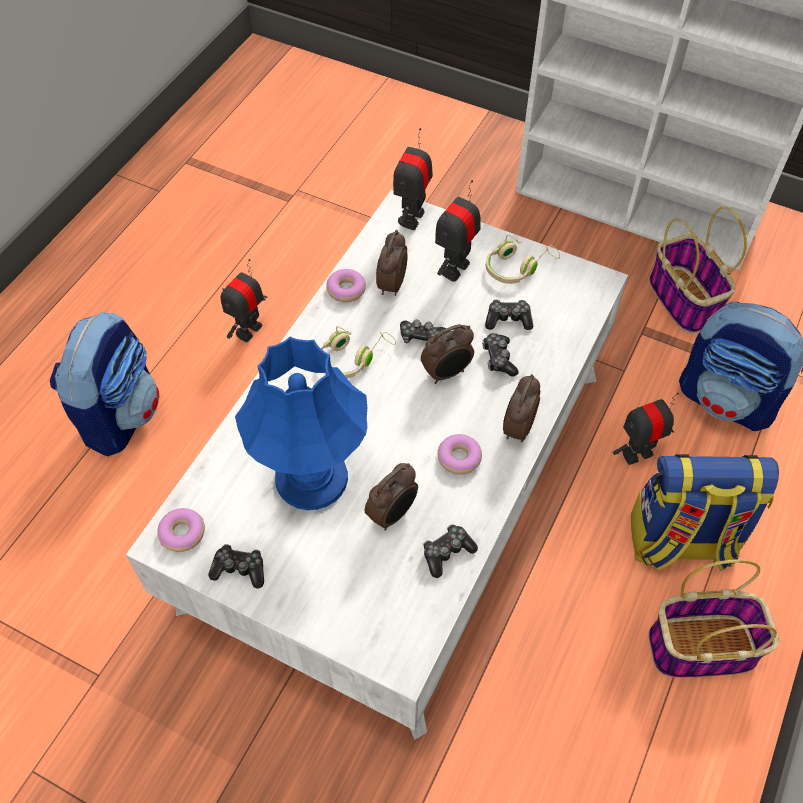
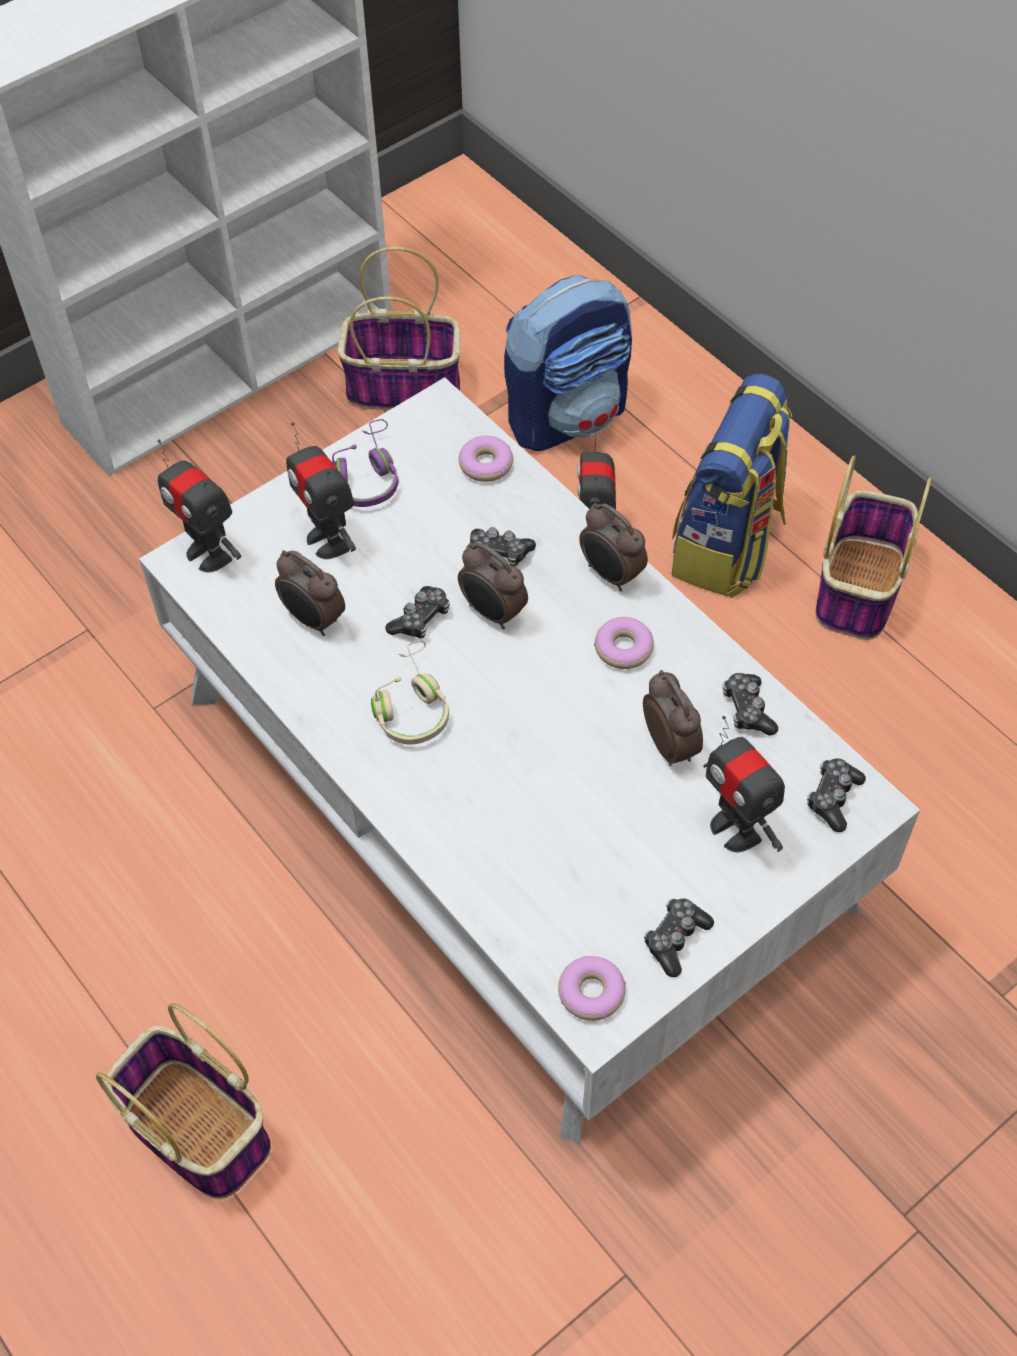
camera: 65 degrees left, 0 degrees up
backpack [50,312,159,457] -> basket [96,1003,271,1199]
toy robot [221,259,267,342] -> toy robot moved to [704,716,785,852]
blue table lamp [235,337,367,510] -> none
donut [326,269,366,302] -> donut moved to [459,436,513,482]
alarm clock [421,324,474,384] -> alarm clock turned 135 degrees clockwise [458,543,528,629]
game controller [485,299,533,330] -> game controller moved to [807,758,866,832]
beige headphones [486,235,560,284] -> purple headphones [331,419,399,507]

